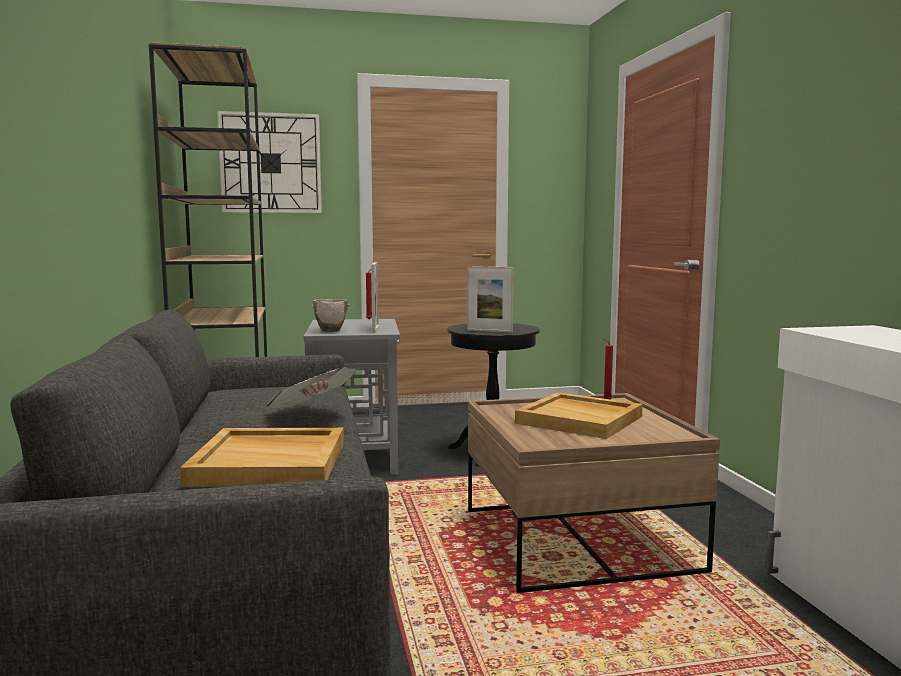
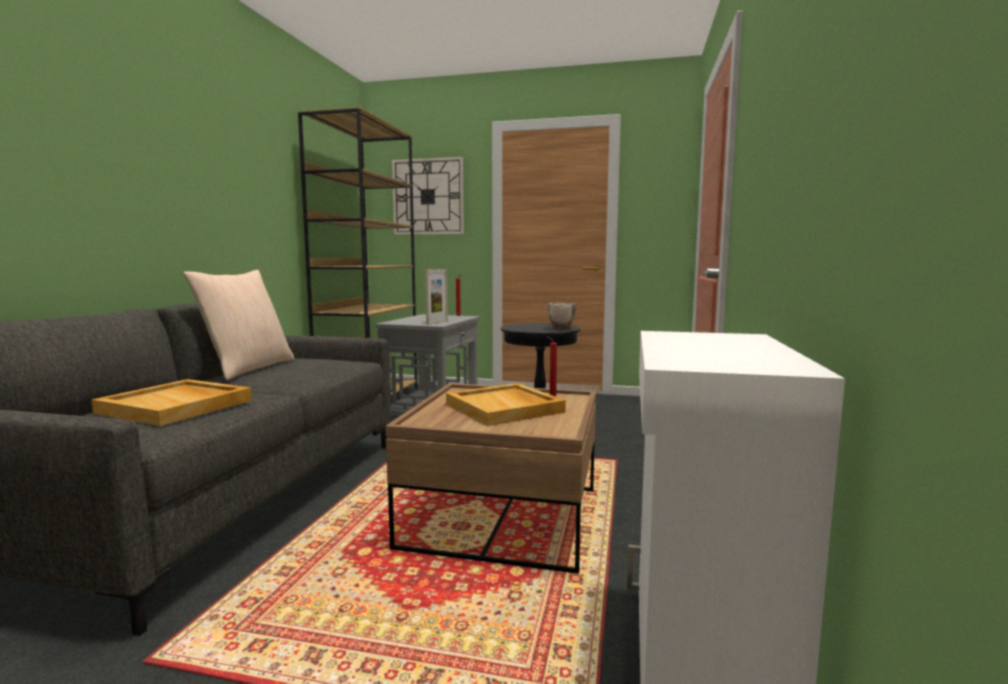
camera: 25 degrees right, 0 degrees up
newspaper [263,367,356,409] -> none
bowl [311,299,350,332] -> bowl moved to [547,302,578,330]
picture frame [467,266,513,332] -> none
none -> beige pillow [183,270,295,380]

